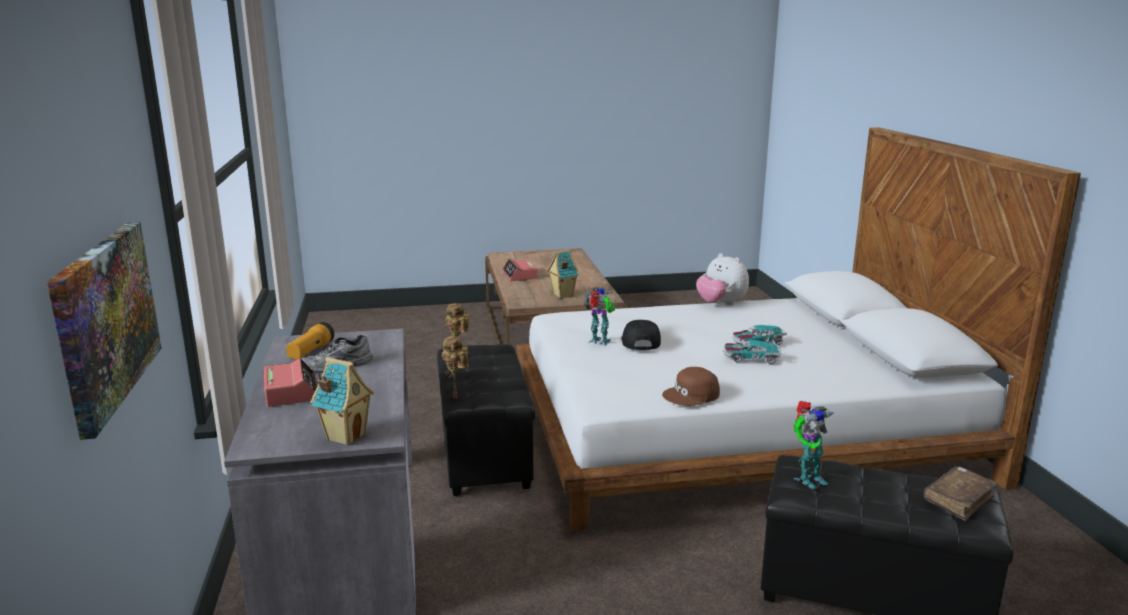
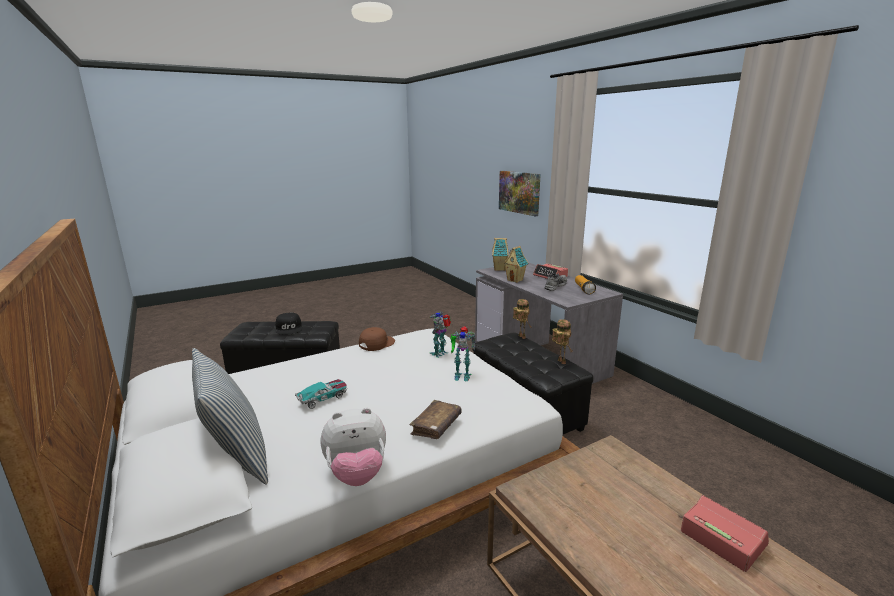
camera: 160 degrees right, 0 degrees up
toy house [547,249,579,298] -> toy house moved to [503,246,528,283]
black cap [621,320,661,350] -> black cap moved to [275,312,302,335]
plush toy [696,253,749,305] -> plush toy turned 135 degrees clockwise [321,408,386,486]
toy car [723,340,781,364] -> none
toy robot [793,401,834,489] -> toy robot moved to [429,312,451,358]
brown book [924,466,998,521] -> brown book moved to [409,400,462,439]
none -> pillow [192,348,268,485]

